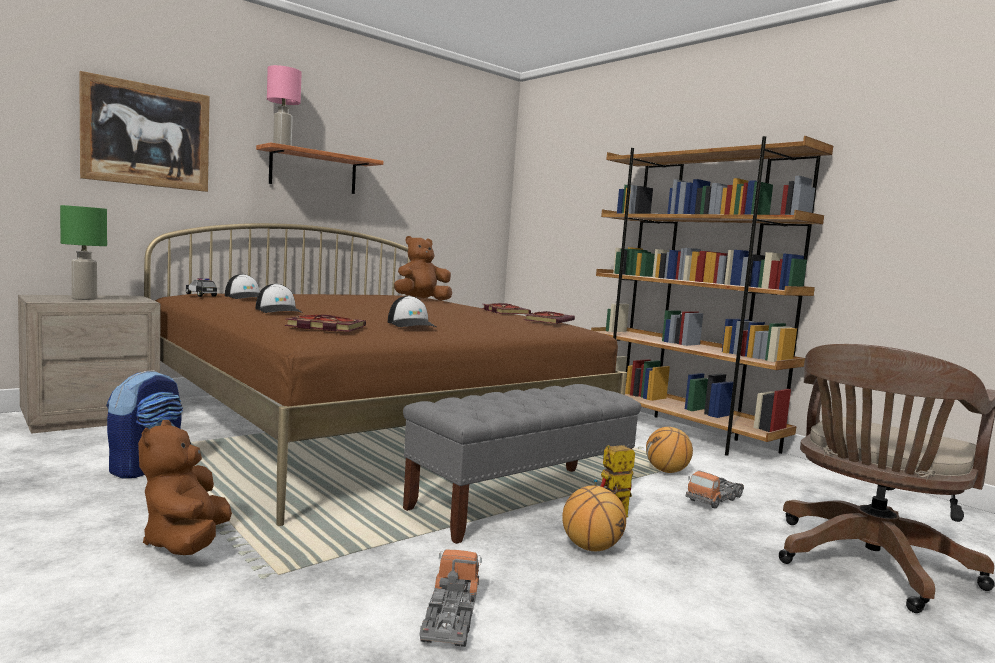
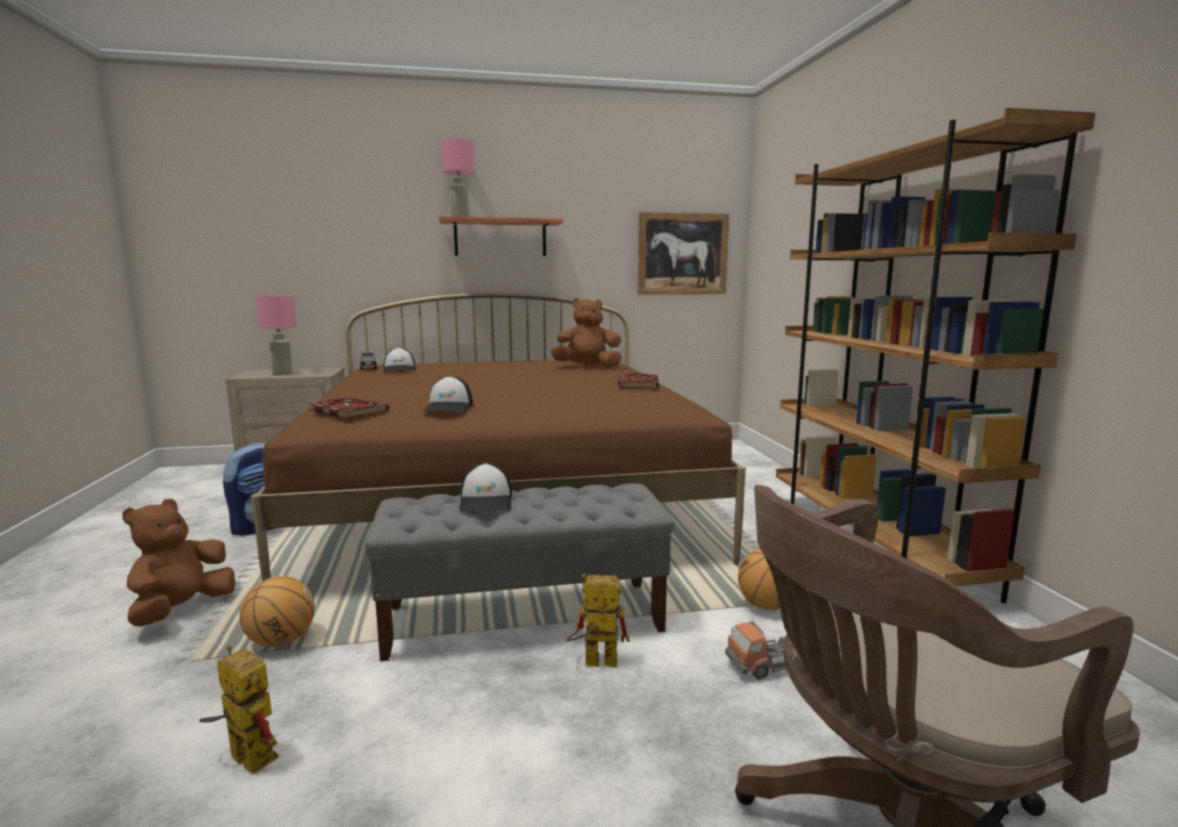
camera: 30 degrees right, 5 degrees up
green table lamp [60,205,107,300] -> pink table lamp [256,295,296,374]
picture [79,71,210,192] -> picture moved to [637,212,729,294]
cap [256,283,303,313] -> cap moved to [459,463,512,512]
toy truck [419,550,482,647] -> toy robot [199,645,279,775]
book [524,311,575,324] -> none
basketball [562,486,626,551] -> basketball moved to [239,576,315,647]

